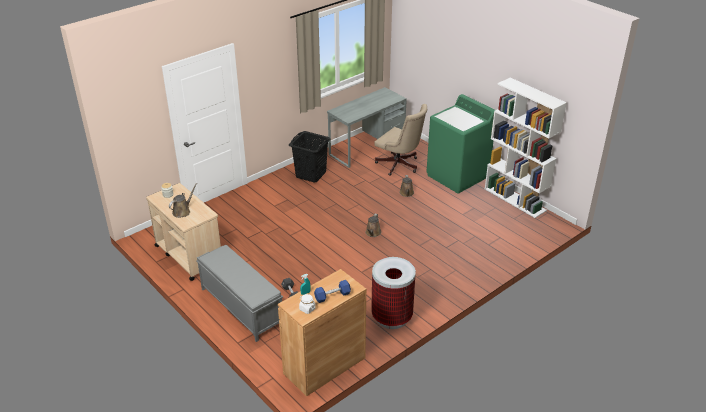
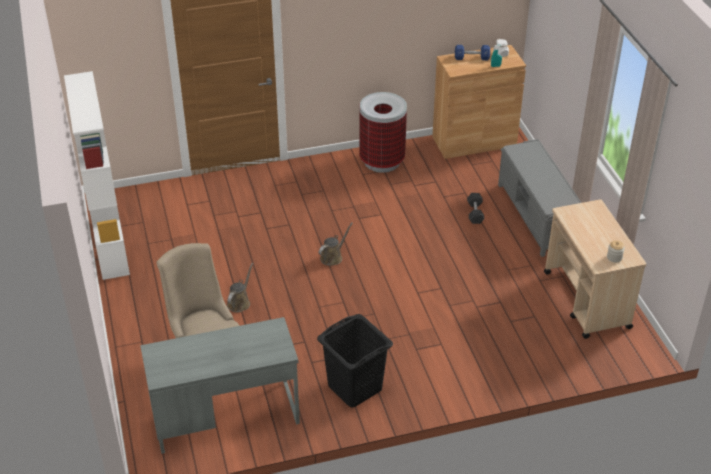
camera: 155 degrees left, 5 degrees up
brown watering can [169,183,197,218] -> none
green washing machine [426,94,495,194] -> none

